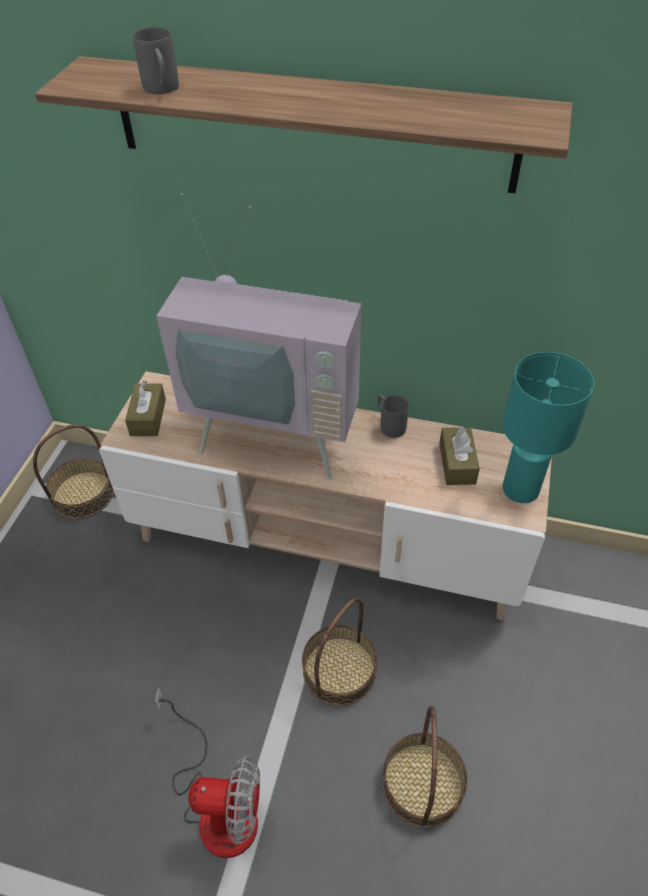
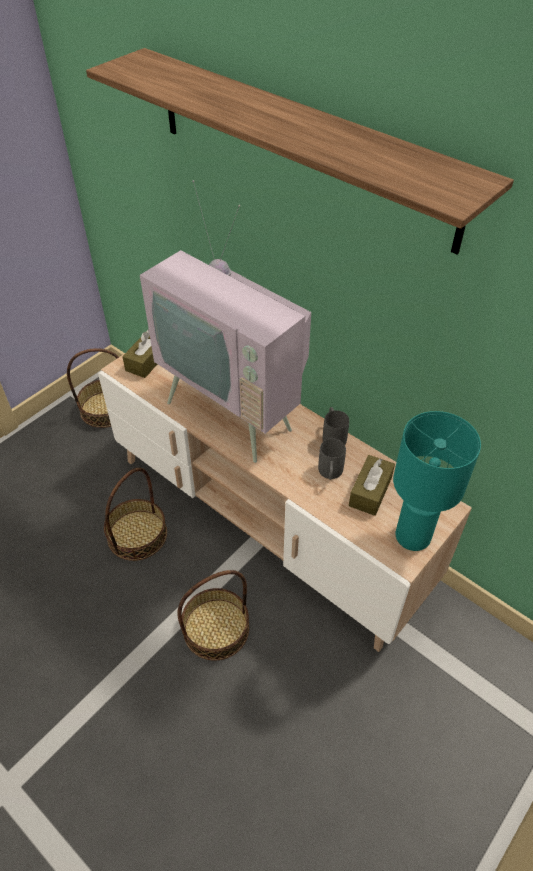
camera: 25 degrees right, 0 degrees up
grey mug [133,27,179,94] -> grey mug moved to [318,438,346,480]
fan [155,687,260,858] -> none
basket [382,705,467,828] -> basket moved to [104,468,167,561]

